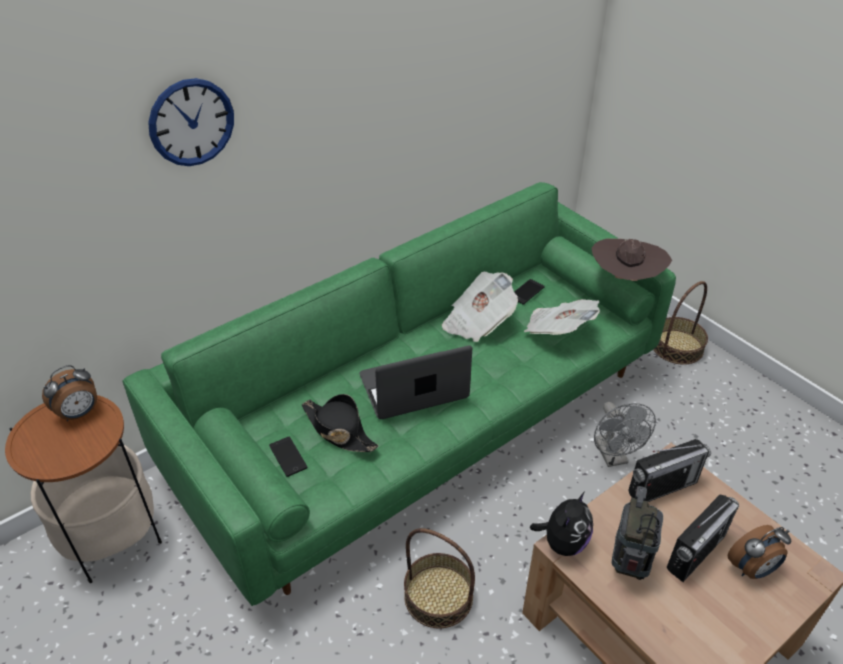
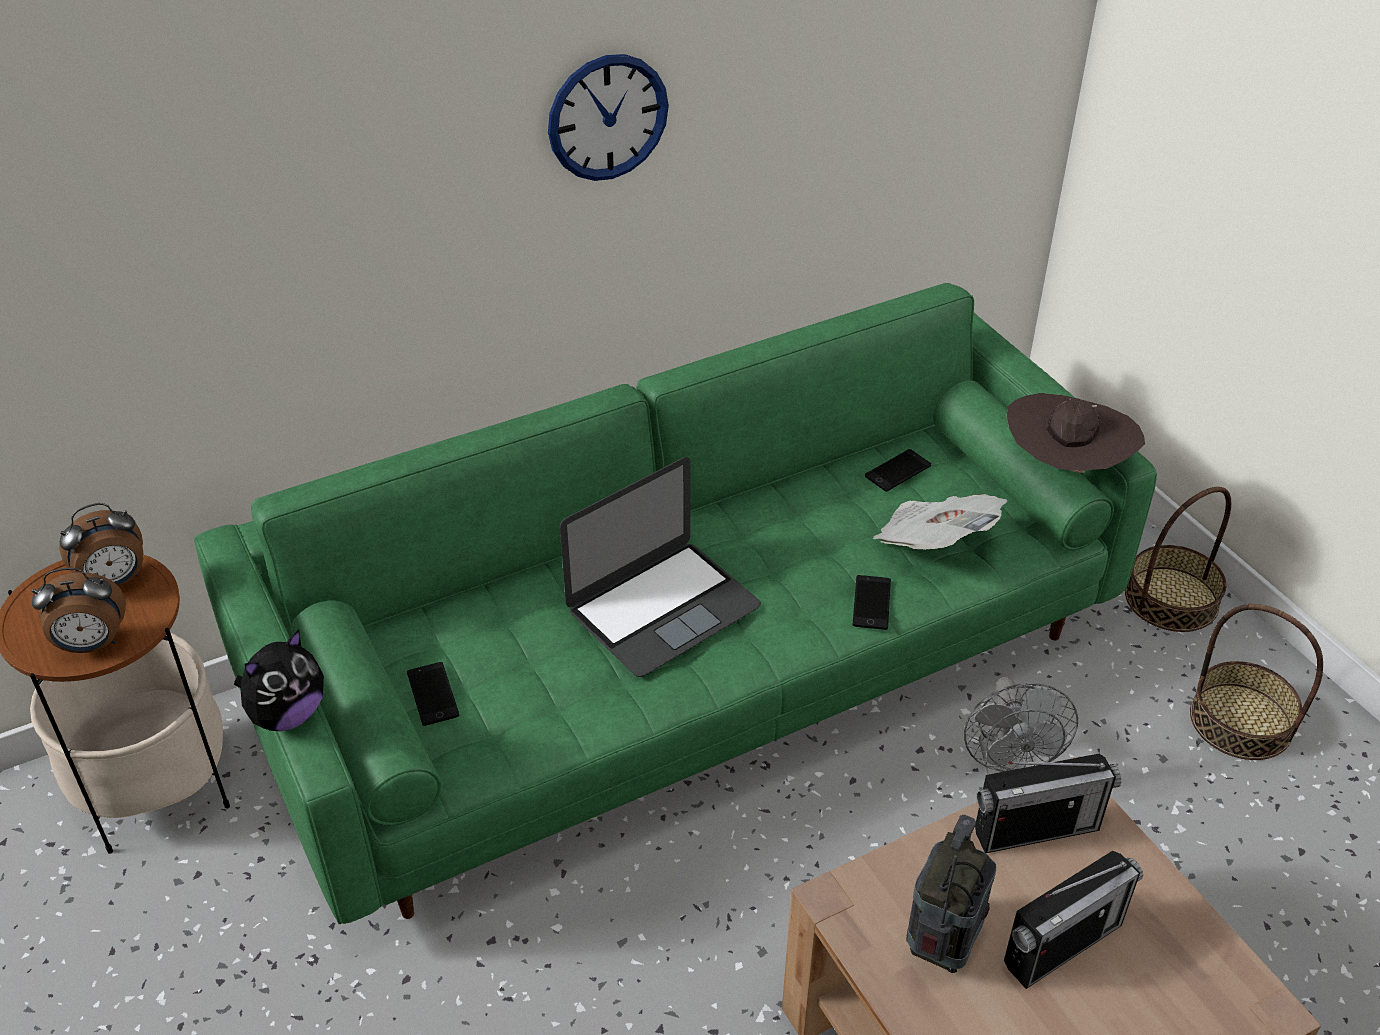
camera: 10 degrees right, 0 degrees up
wall clock [148,78,234,166] -> wall clock moved to [548,54,669,181]
black hat [302,394,378,452] -> none
laptop [360,346,472,419] -> laptop turned 150 degrees clockwise [560,457,761,677]
basket [404,528,475,628] -> basket moved to [1190,604,1323,760]
newspaper [442,271,518,342] -> none
plush toy [530,492,593,556] -> plush toy moved to [234,629,324,731]
alarm clock [727,525,791,579] -> alarm clock moved to [31,568,126,653]
none -> phone [853,575,891,630]

